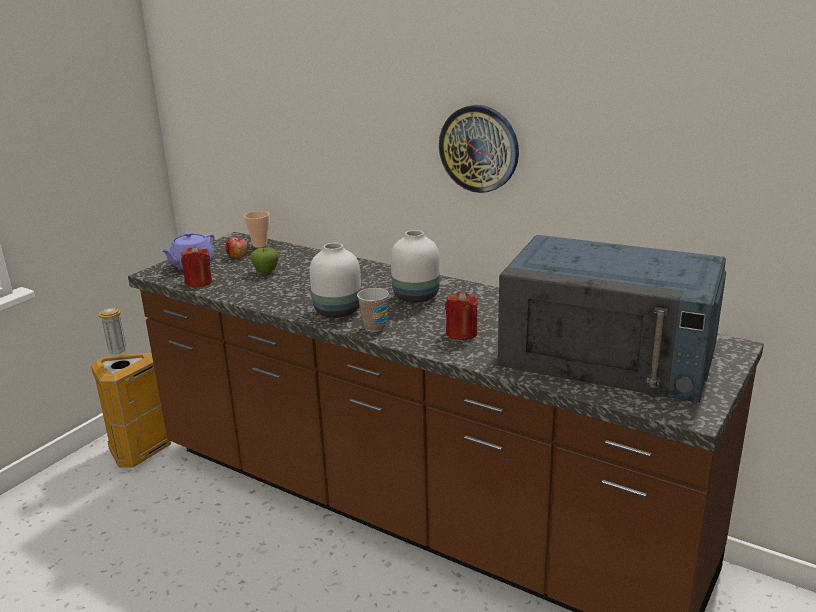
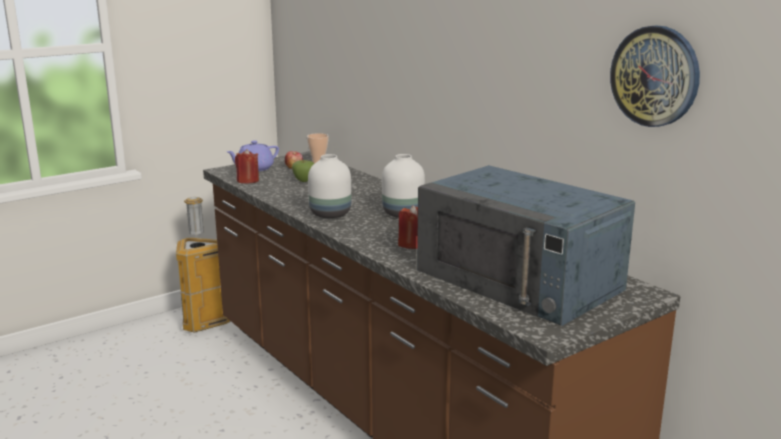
camera: 20 degrees right, 5 degrees down
cup [357,288,389,332] -> none
wall clock [439,105,519,193] -> wall clock moved to [610,25,700,127]

